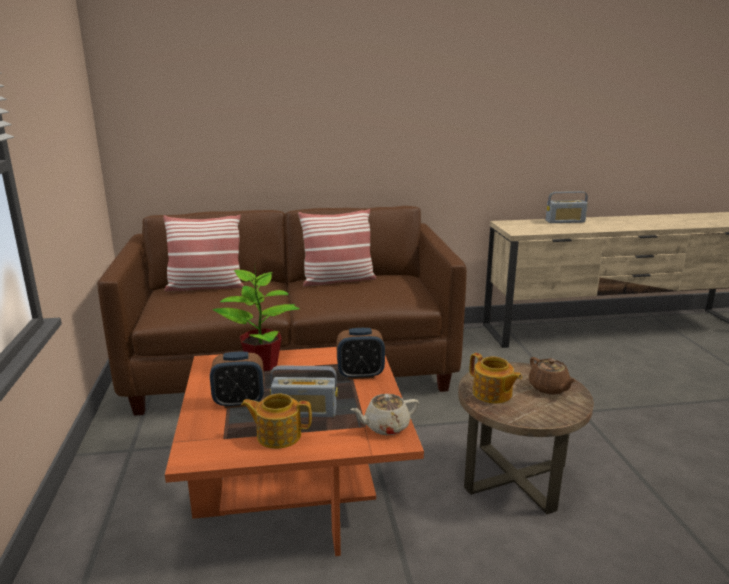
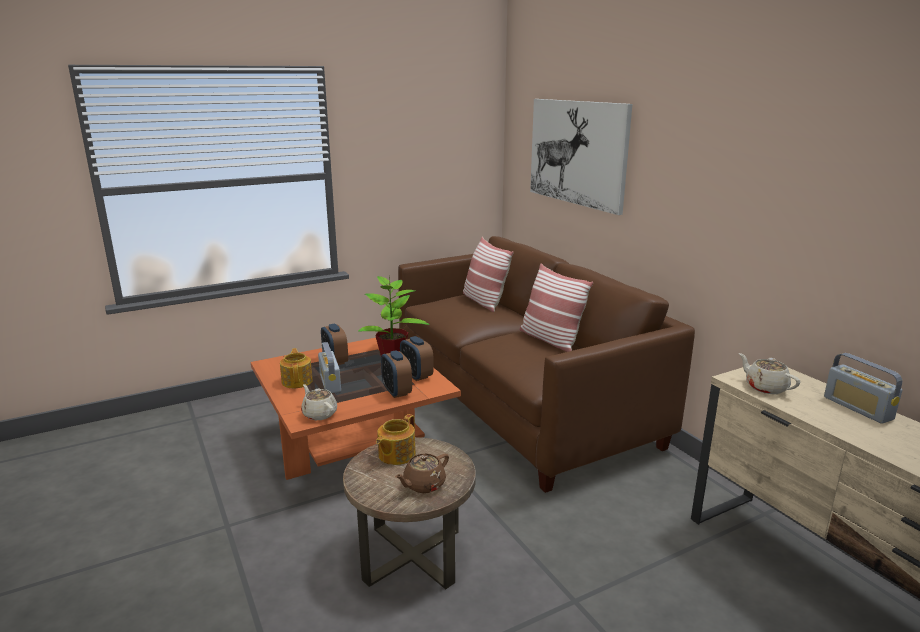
camera: 70 degrees right, 0 degrees up
none -> alarm clock [400,336,434,381]
none -> picture [530,99,632,215]
none -> beige teapot [739,353,800,394]

